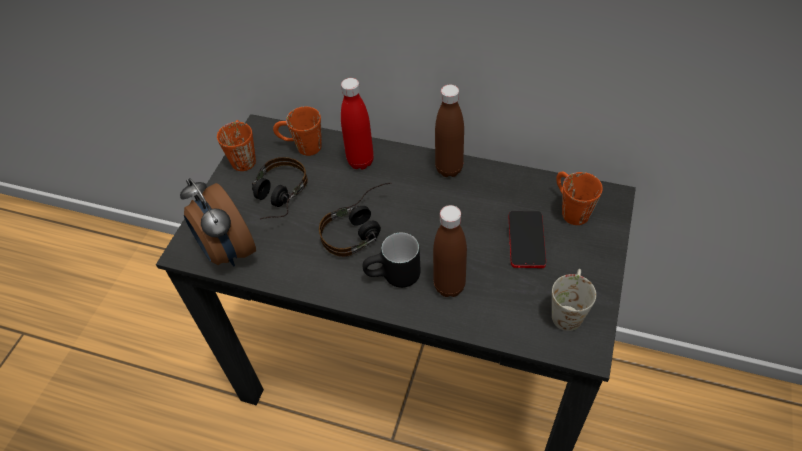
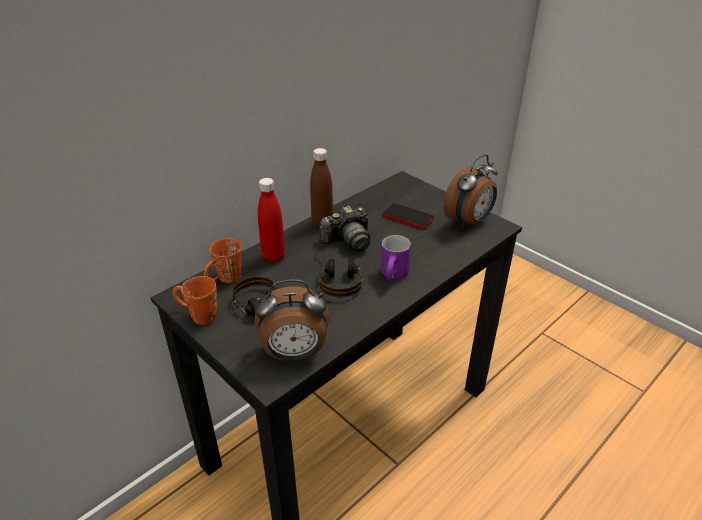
camera: 65 degrees left, 15 degrees down
black mug [362,233,421,288] -> purple mug [381,235,411,281]
brown bottle [433,205,467,297] -> none
white mug [552,269,596,331] -> alarm clock [443,154,498,228]
orange mug [556,172,603,225] -> none
none -> camera [320,206,370,252]

